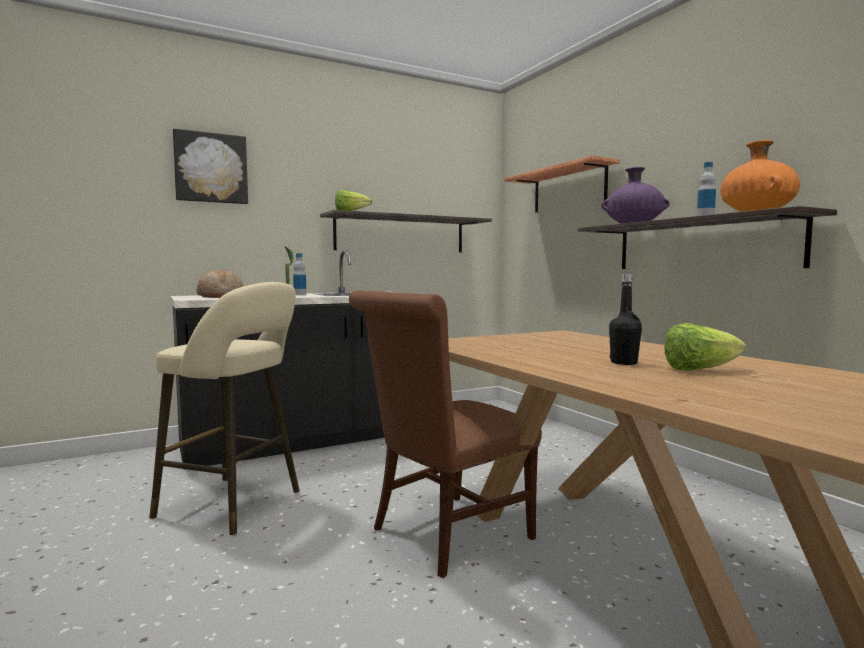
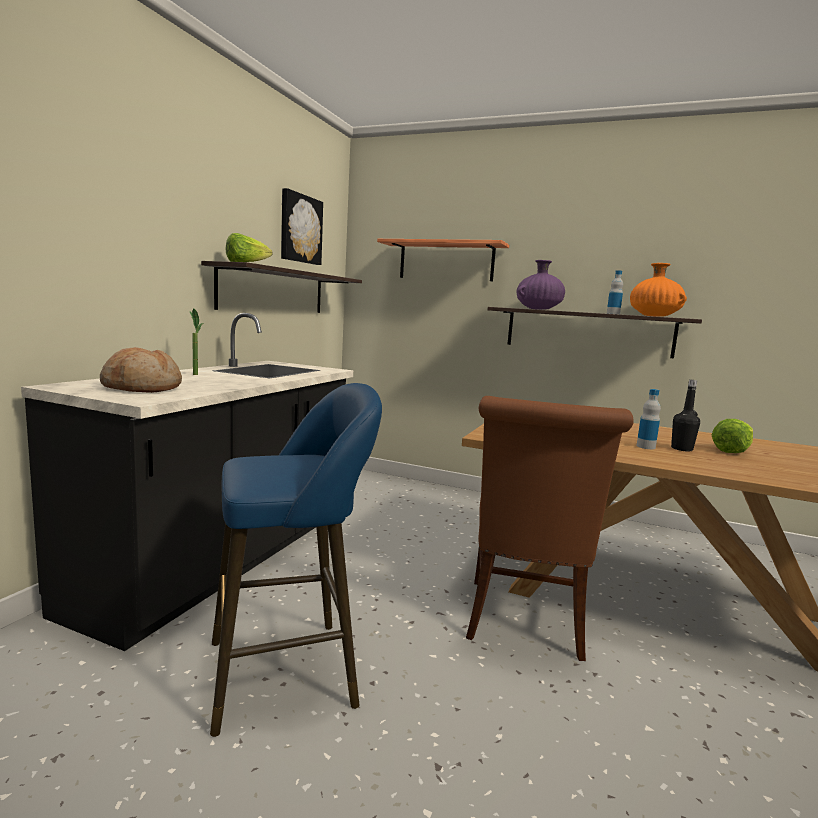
camera: 40 degrees left, 5 degrees up
beige stool [149,282,300,535] -> blue stool [210,383,382,737]
picture [173,129,248,204] -> picture moved to [281,188,323,265]
bottle [293,254,306,295] -> bottle moved to [637,389,661,449]

